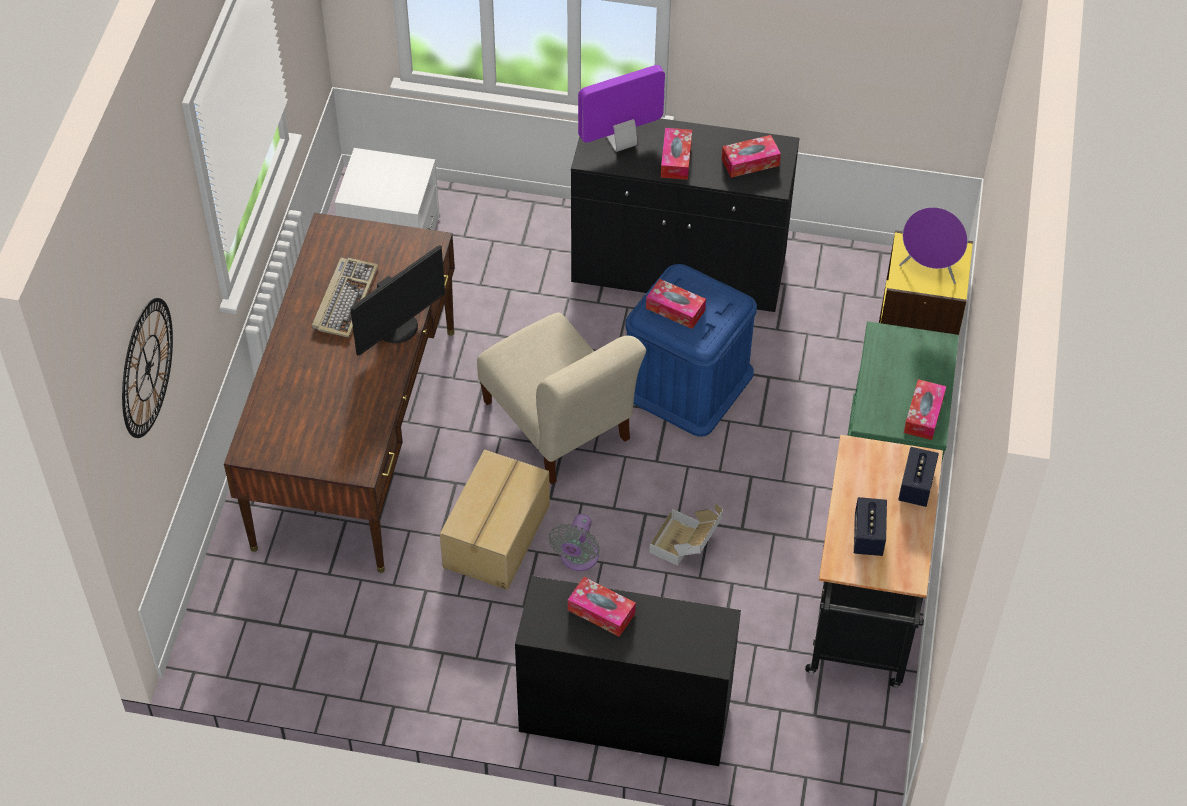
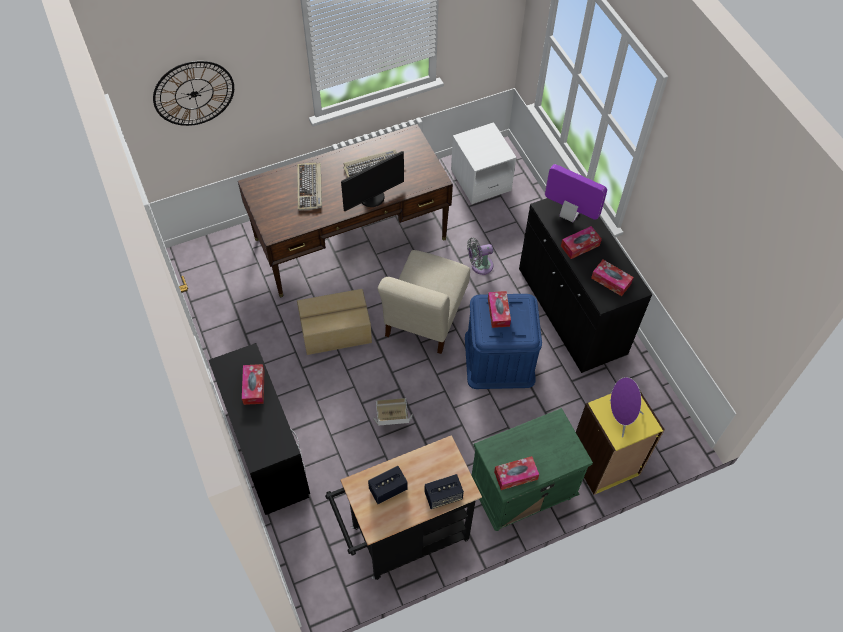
camera: 55 degrees right, 5 degrees up
monitor [350,245,445,356] -> monitor turned 45 degrees counterclockwise [341,151,404,211]
grey fan [548,514,600,571] -> grey fan moved to [467,238,494,275]
none -> keyboard [297,162,322,211]

